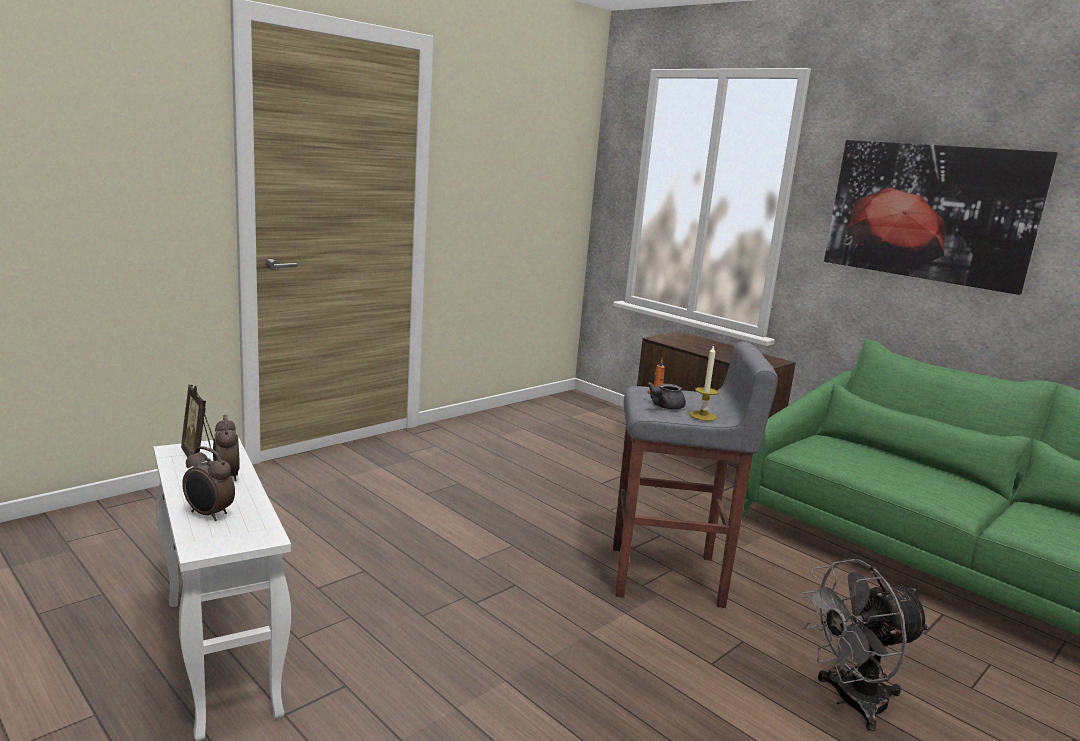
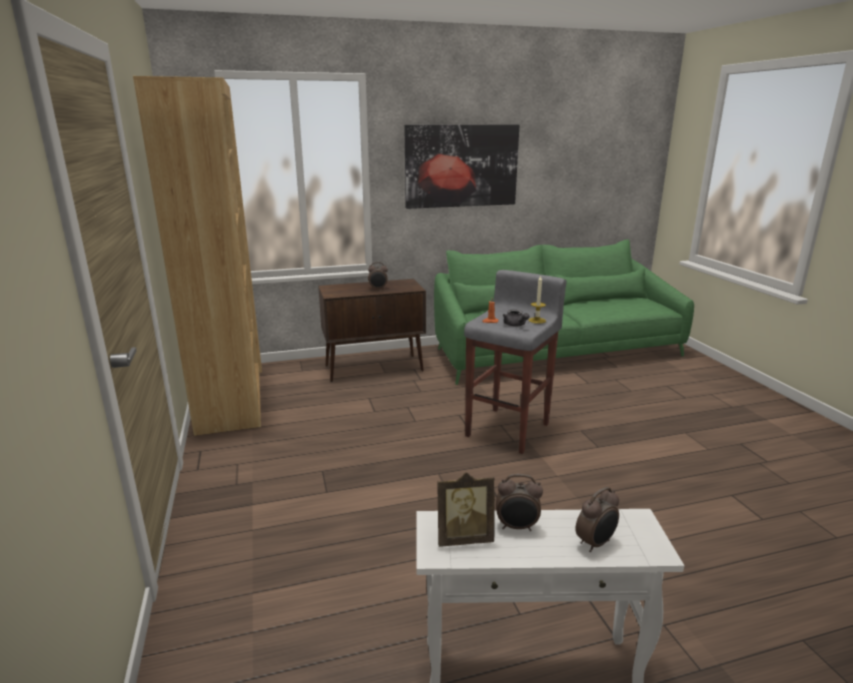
camera: 60 degrees left, 5 degrees up
grey fan [800,558,930,732] -> none
none -> brown bookcase [133,76,262,436]
none -> alarm clock [368,262,388,290]

